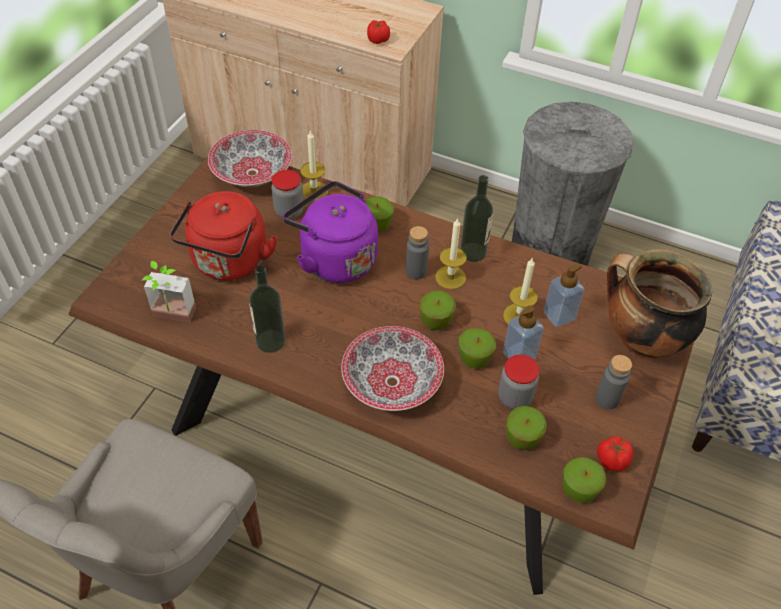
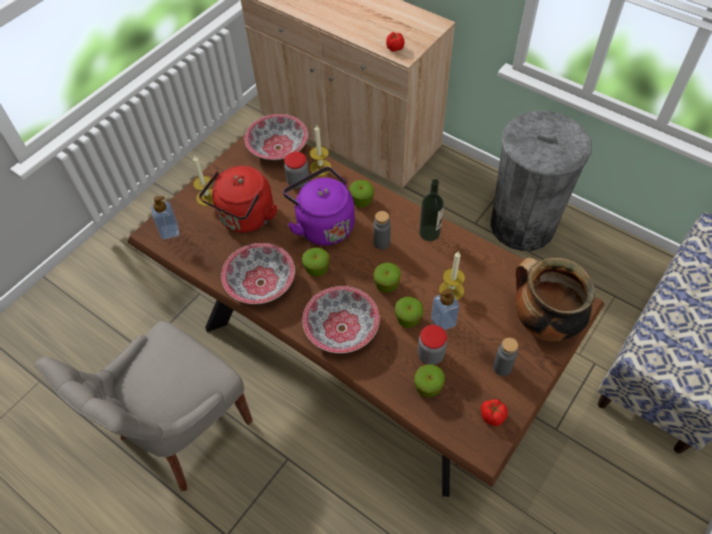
camera: 15 degrees right, 5 degrees up
potted plant [142,261,196,322] -> none
bottle [249,265,285,353] -> bowl [221,243,295,304]
candle [435,217,467,289] -> candle moved to [193,155,214,206]
soap dispenser [543,264,584,327] -> soap dispenser moved to [151,196,180,239]
apple [563,457,606,503] -> apple moved to [302,247,330,277]

